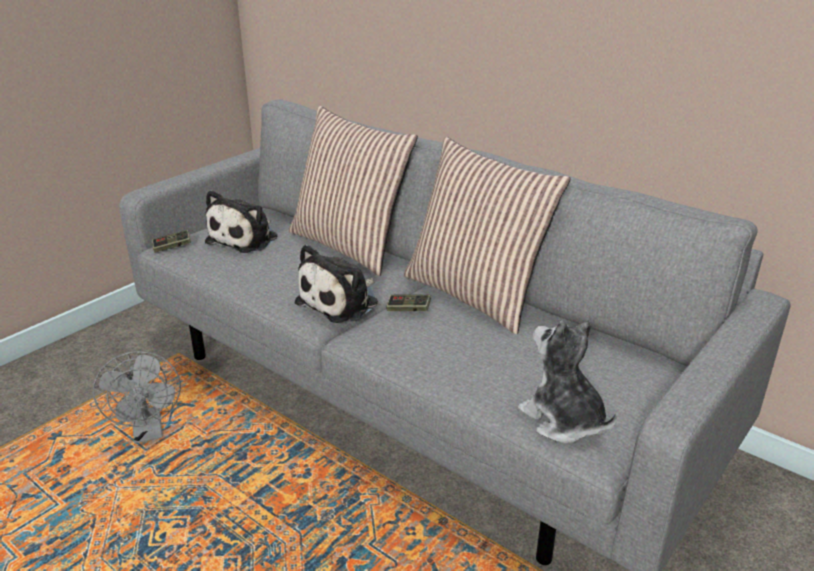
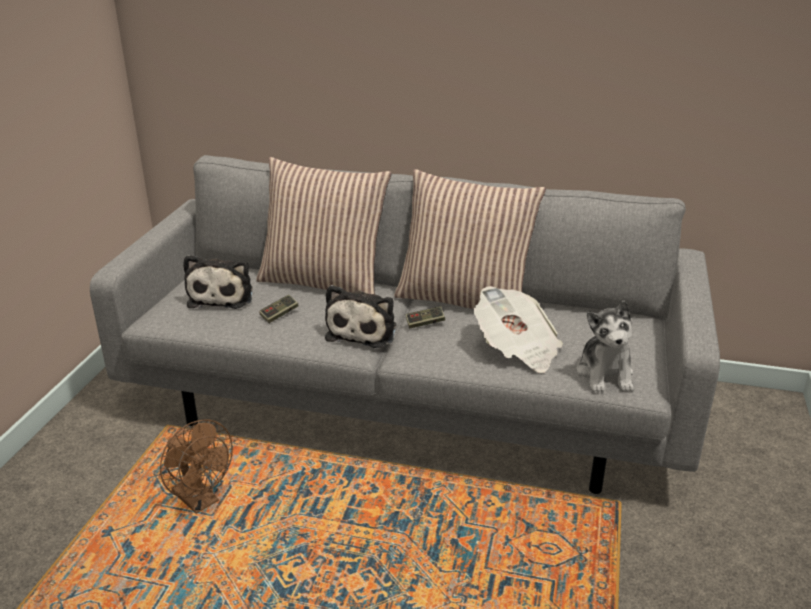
camera: 25 degrees left, 0 degrees up
grey fan [93,351,181,444] -> brown fan [160,420,233,514]
game controller [152,230,191,252] -> game controller moved to [260,295,299,323]
plush toy [518,319,617,443] -> plush toy turned 120 degrees counterclockwise [577,300,634,392]
none -> newspaper [474,286,563,373]

